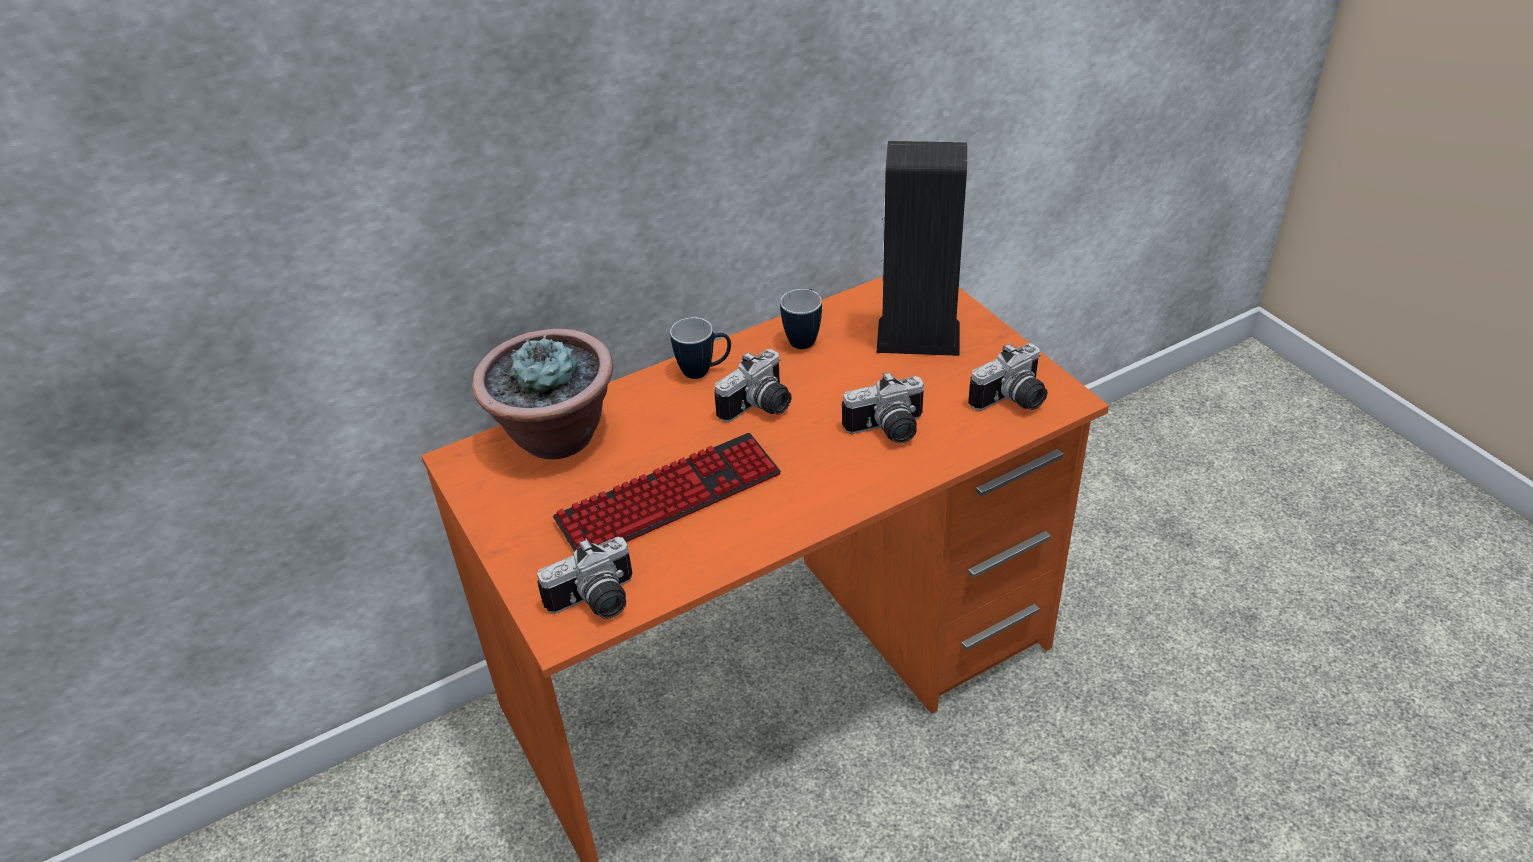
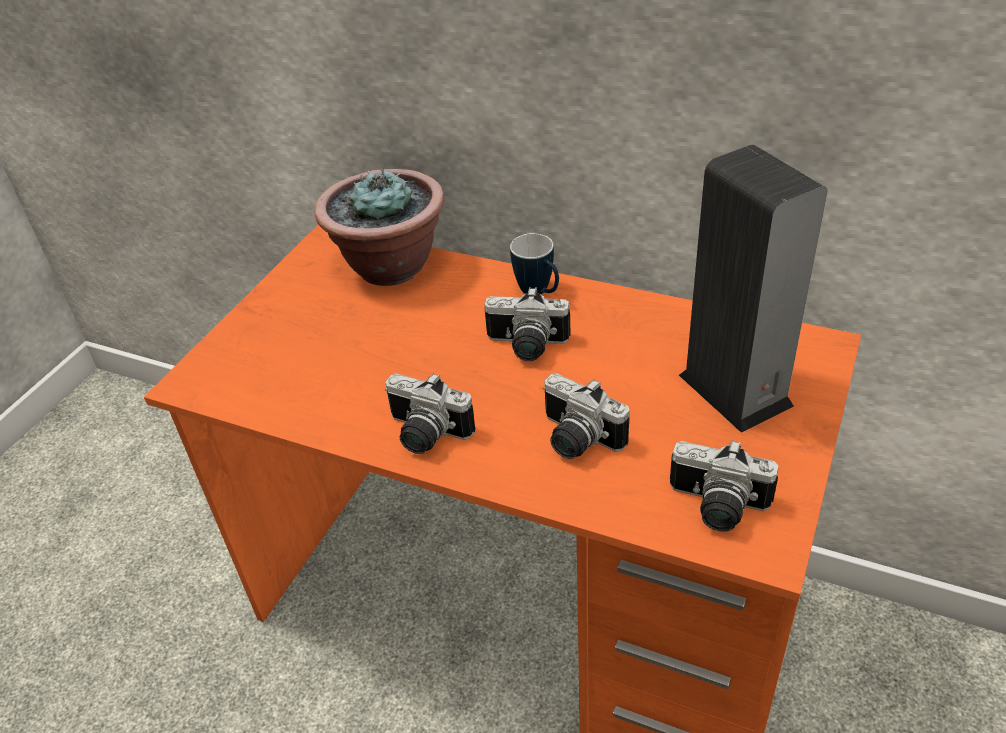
camera: 55 degrees right, 0 degrees up
camera [537,537,633,619] -> camera moved to [385,373,475,454]
keyboard [553,433,781,552] -> none
mug [780,289,822,349] -> none

